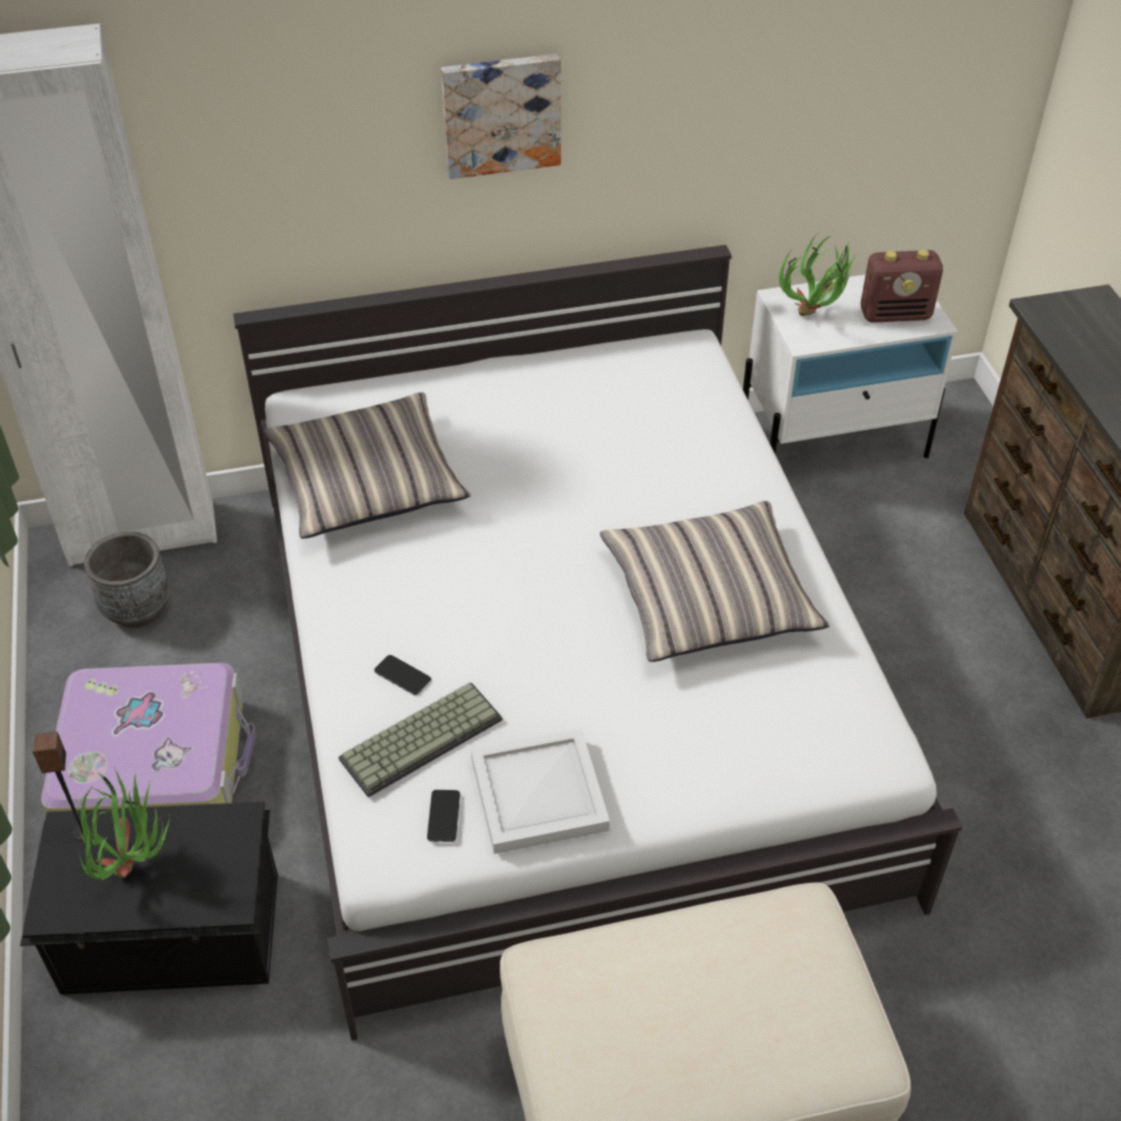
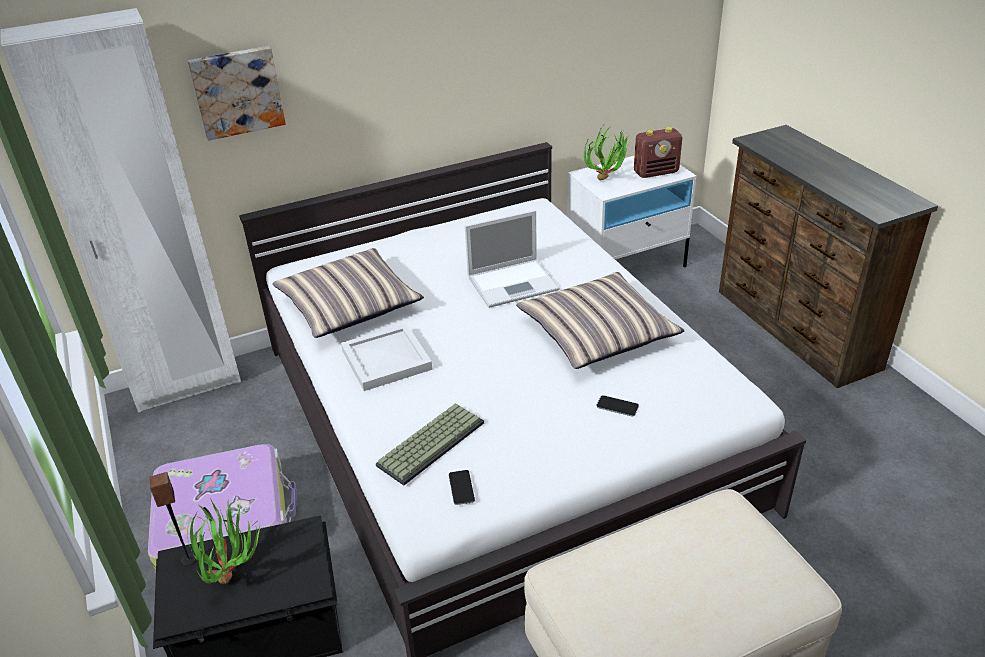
camera: 10 degrees left, 10 degrees down
grey planter [84,532,170,628] -> none
phone [374,655,431,695] -> phone moved to [597,395,639,416]
picture [441,54,561,179] -> picture moved to [188,46,286,141]
white tray [471,728,610,854] -> white tray moved to [341,324,433,391]
none -> laptop [465,210,560,308]

